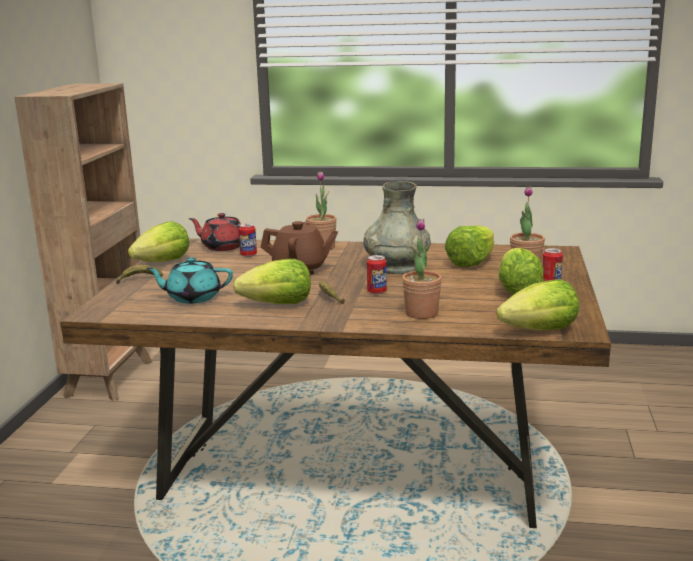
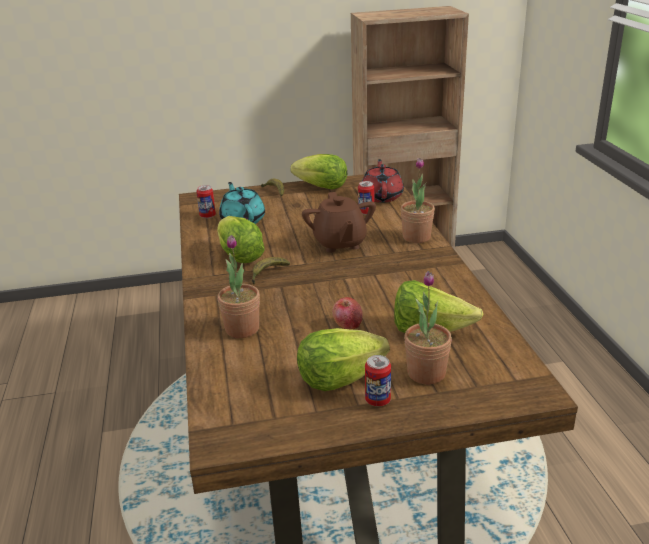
camera: 70 degrees right, 10 degrees up
grey vase [363,181,431,274] -> none
can [367,255,387,294] -> can moved to [196,185,216,218]
lettuce [497,279,579,330] -> none
none -> apple [332,297,363,330]

